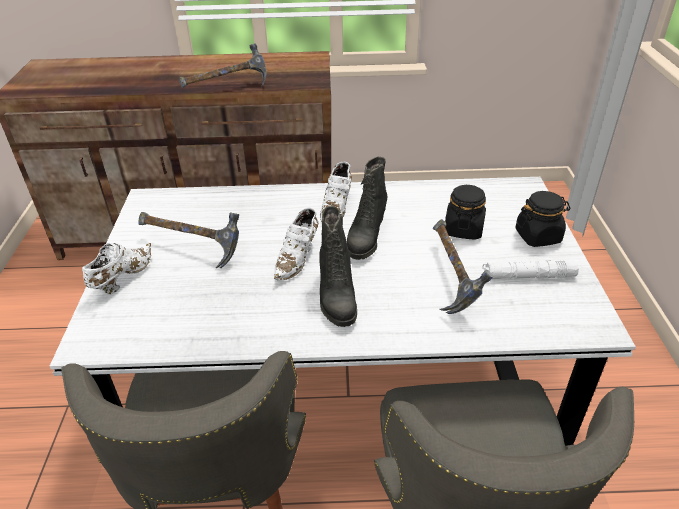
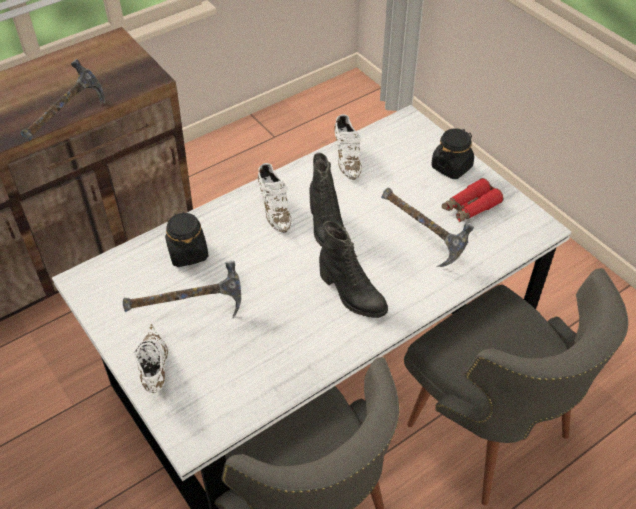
camera: 35 degrees left, 10 degrees up
white shoe [274,208,318,280] -> white shoe moved to [334,114,362,180]
black jar [445,185,486,240] -> black jar moved to [165,211,209,267]
white flashlight [482,260,579,279] -> red binoculars [442,178,504,223]

